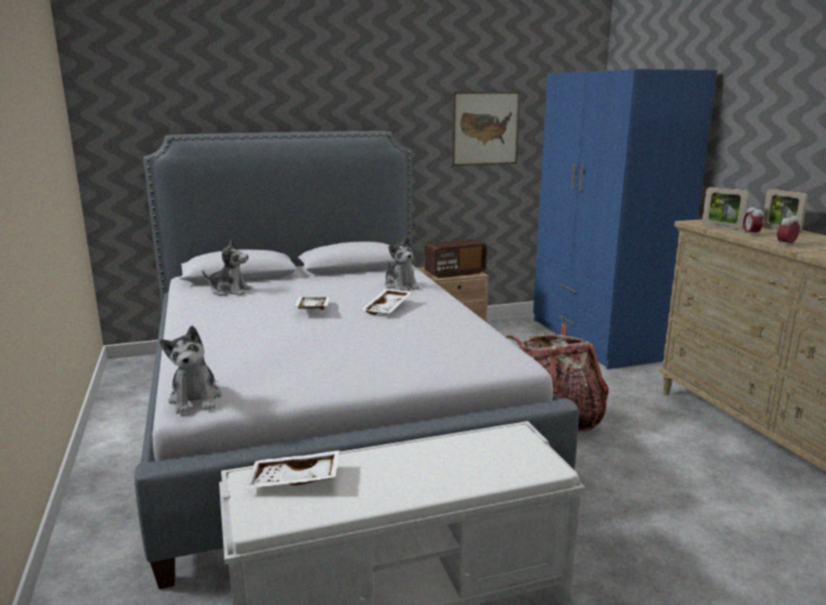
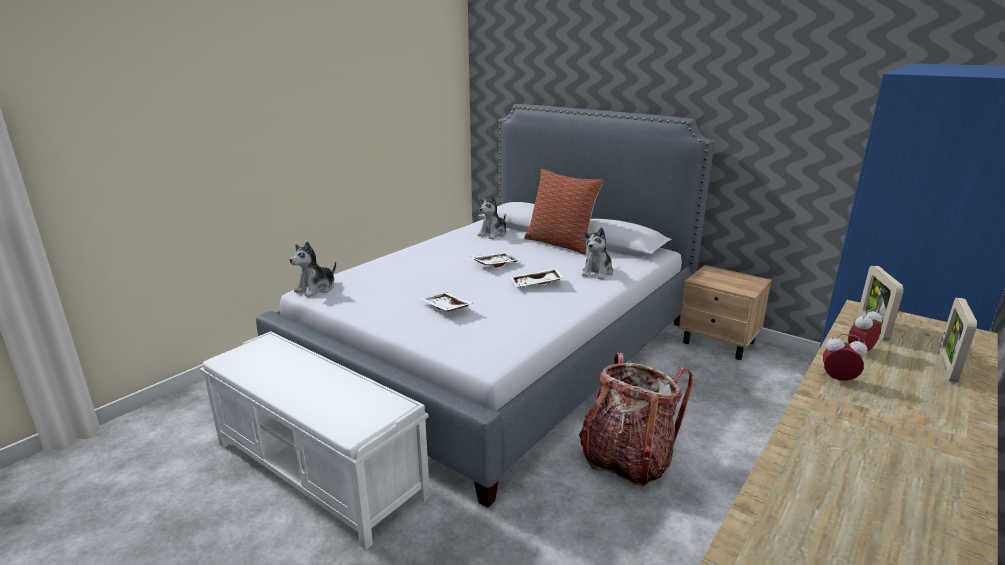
camera: 55 degrees right, 5 degrees up
plush toy [202,240,251,296] -> plush toy turned 60 degrees clockwise [478,195,507,239]
white tray [244,450,340,488] -> white tray moved to [419,292,472,312]
radio [424,239,487,278] -> none
picture [452,91,520,166] -> none
none -> pillow [524,169,604,255]

